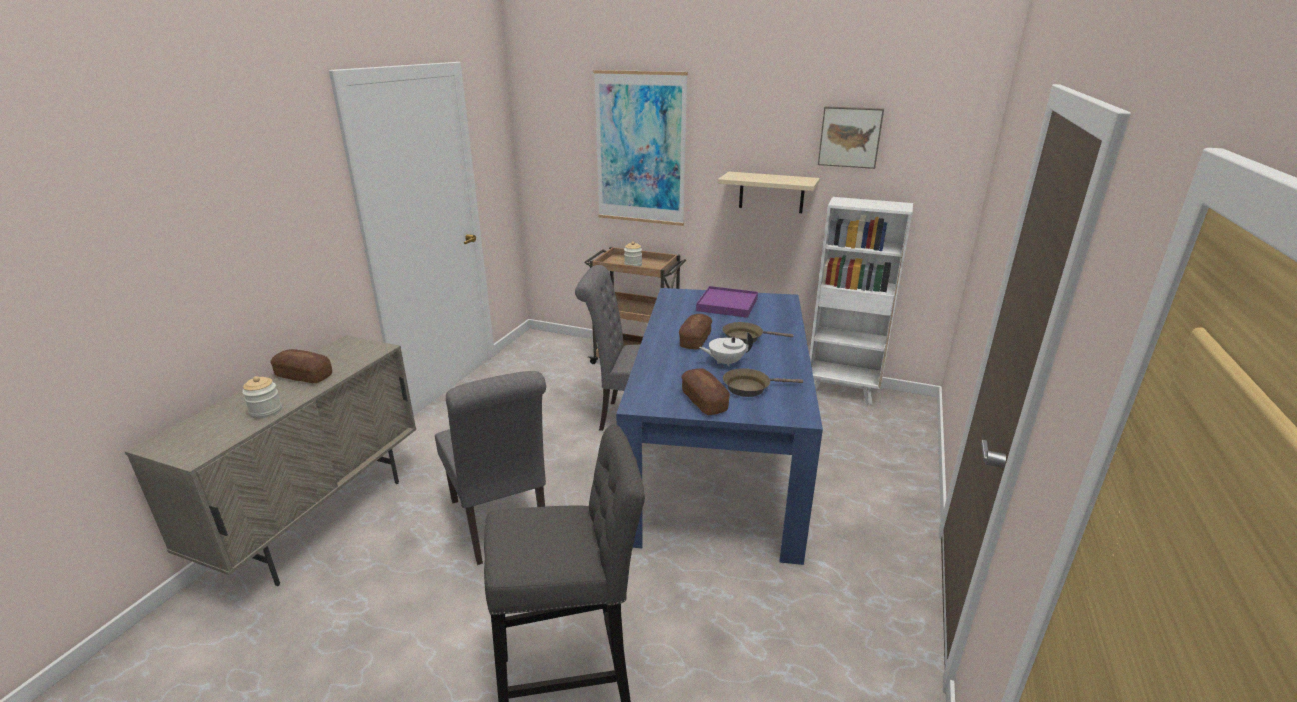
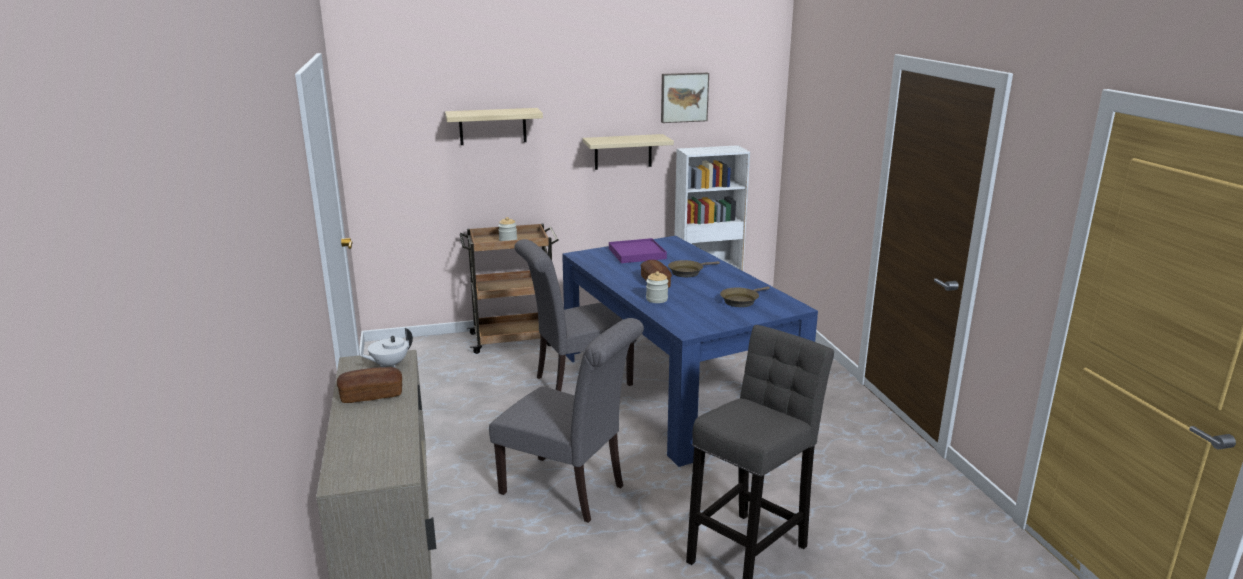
camera: 35 degrees left, 5 degrees down
jar [242,376,282,419] -> jar moved to [646,271,668,303]
picture [593,70,688,226] -> shelf [445,108,543,145]
bread [681,368,730,415] -> none
white teapot [699,332,753,367] -> white teapot moved to [360,328,413,368]

